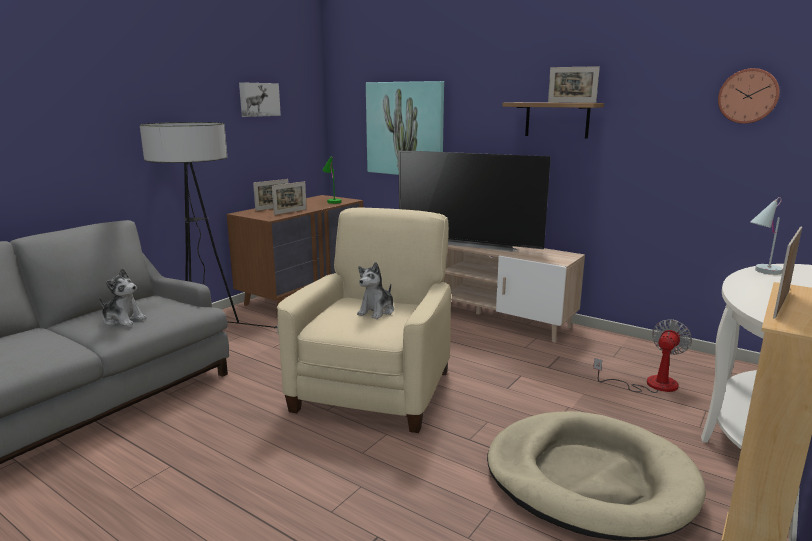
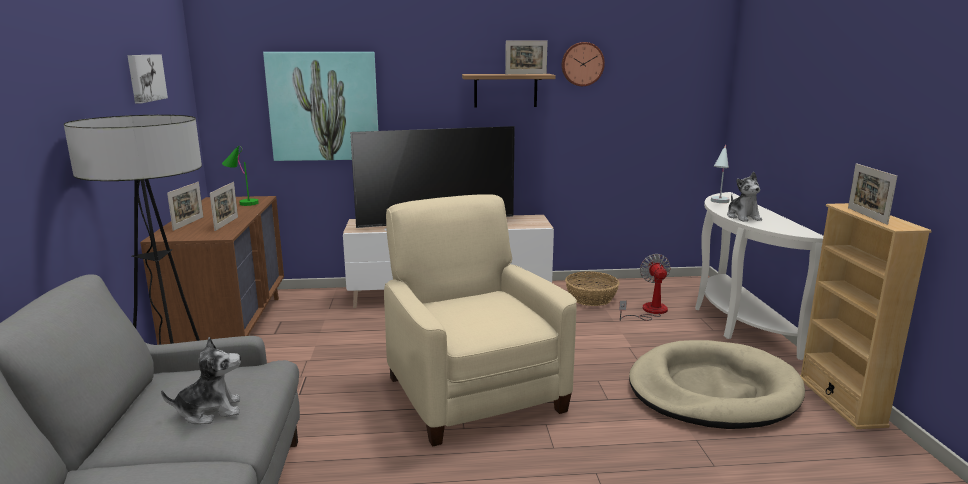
camera: 40 degrees left, 0 degrees up
plush toy [357,262,394,319] -> plush toy moved to [727,172,762,222]
wall clock [718,68,780,124] -> wall clock moved to [562,42,605,86]
none -> basket [565,271,620,306]

